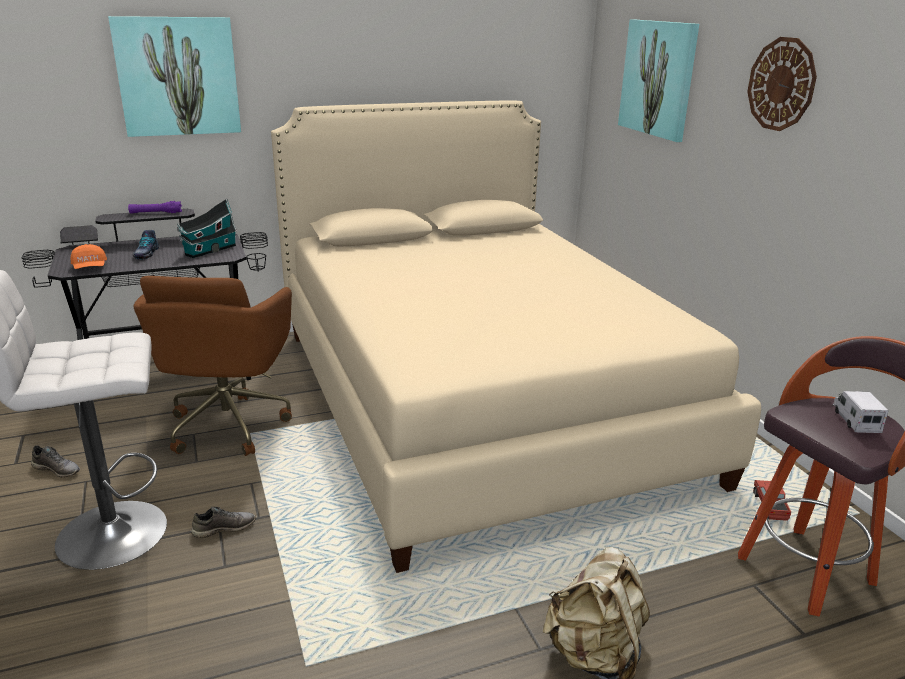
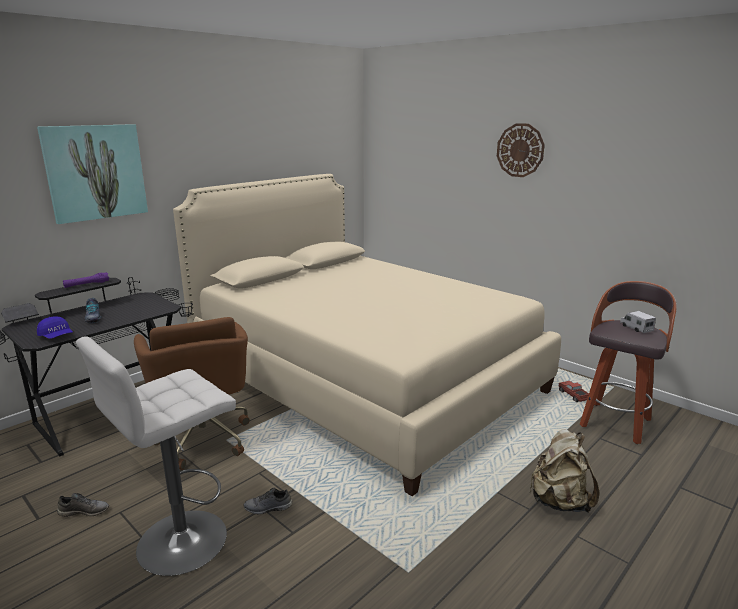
camera: 25 degrees left, 5 degrees down
orange cap [71,244,107,269] -> blue cap [37,316,73,339]
toy house [177,198,237,258] -> none
grey shoe [191,507,256,538] -> grey shoe turned 135 degrees counterclockwise [244,488,293,514]
picture [618,19,699,142] -> none

